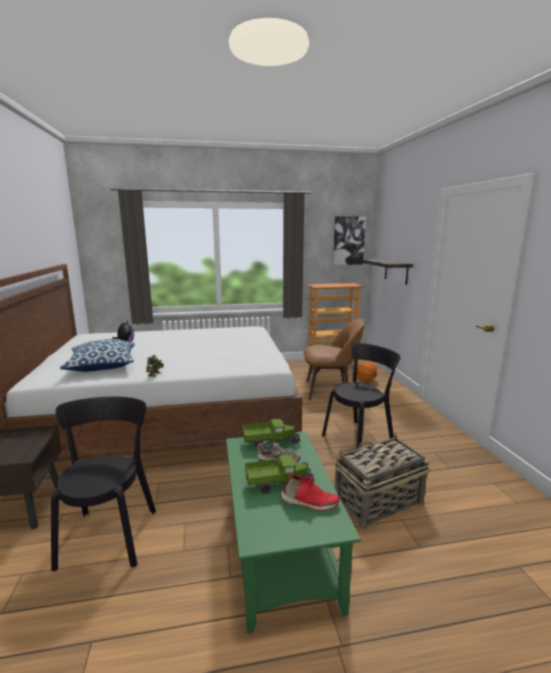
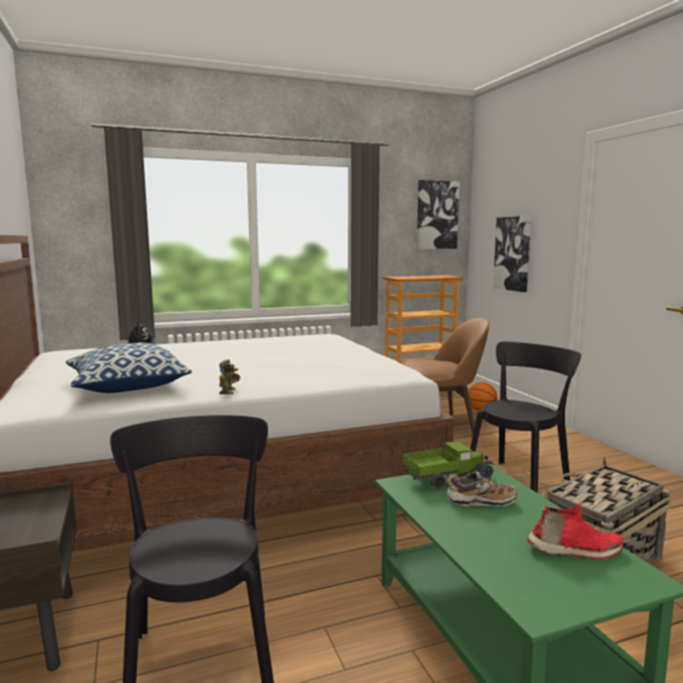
camera: 10 degrees left, 5 degrees down
toy truck [245,454,315,494] -> none
shelf [362,259,413,285] -> picture [493,216,531,292]

